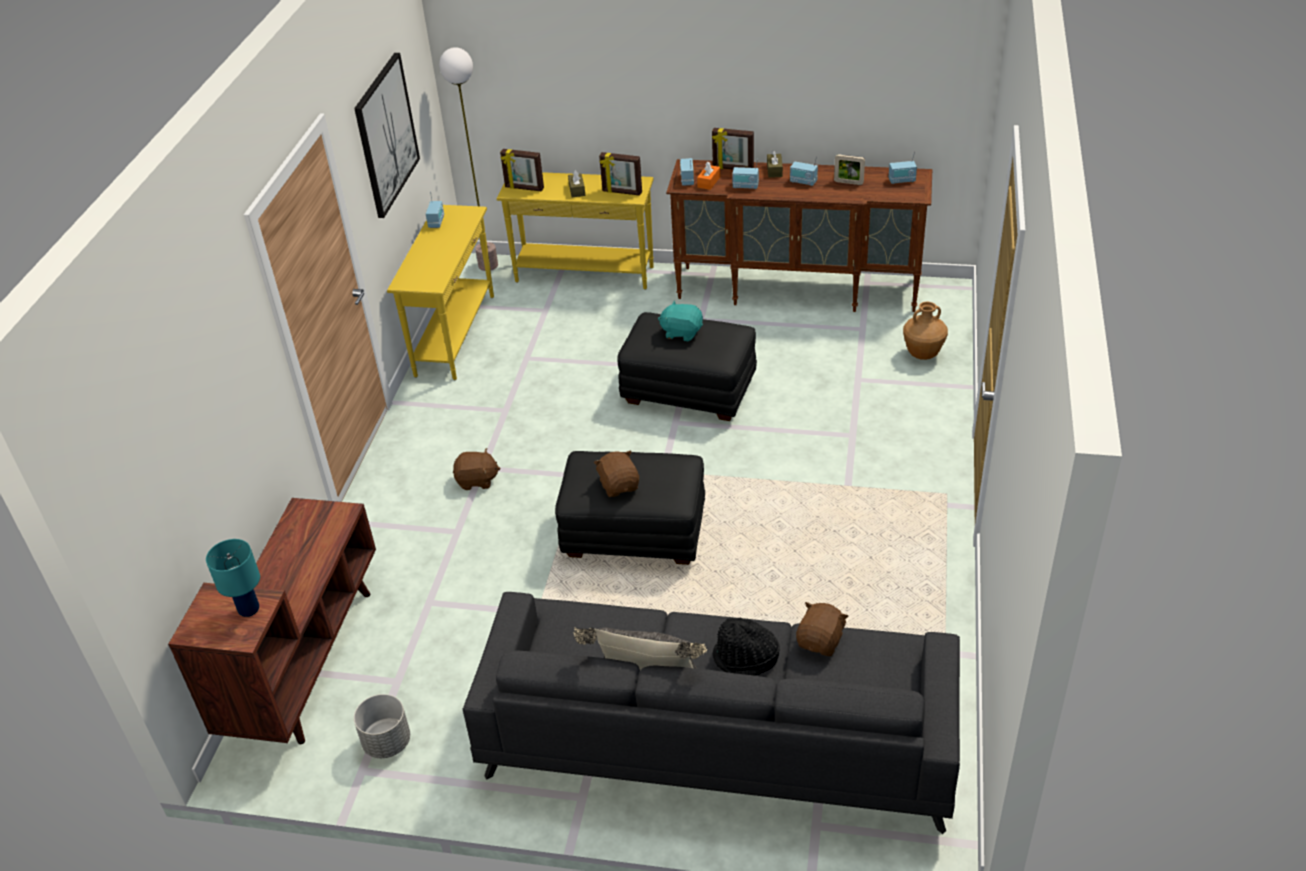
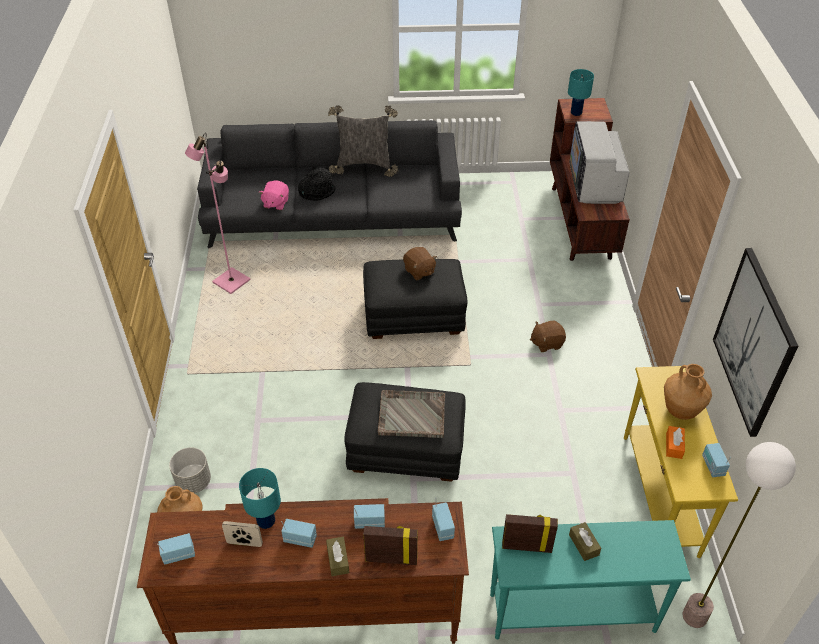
camera: 165 degrees right, 5 degrees up
grey planter [354,694,410,758] -> grey planter moved to [169,448,211,493]
yellow console table [497,172,654,290] -> turquoise console table [490,520,691,639]
picture frame [500,149,544,192] -> none
turquoise plush toy [658,301,703,341] -> grey tray [378,390,445,438]
orange tissue box [697,161,720,190] -> orange tissue box moved to [666,426,685,459]
brown plush toy [796,602,849,656] -> pink plush toy [259,180,289,210]
none -> pink floor lamp [185,133,251,294]
none -> turquoise table lamp [239,468,281,529]
none -> television [570,121,629,204]
none -> brown vase [664,364,712,420]

